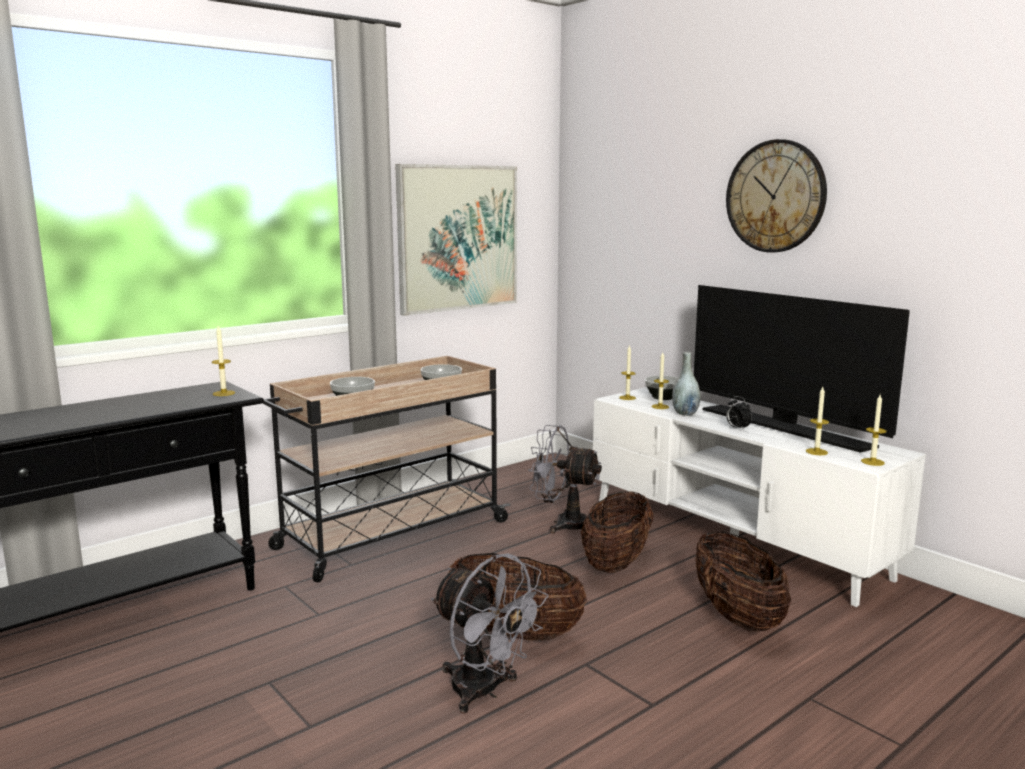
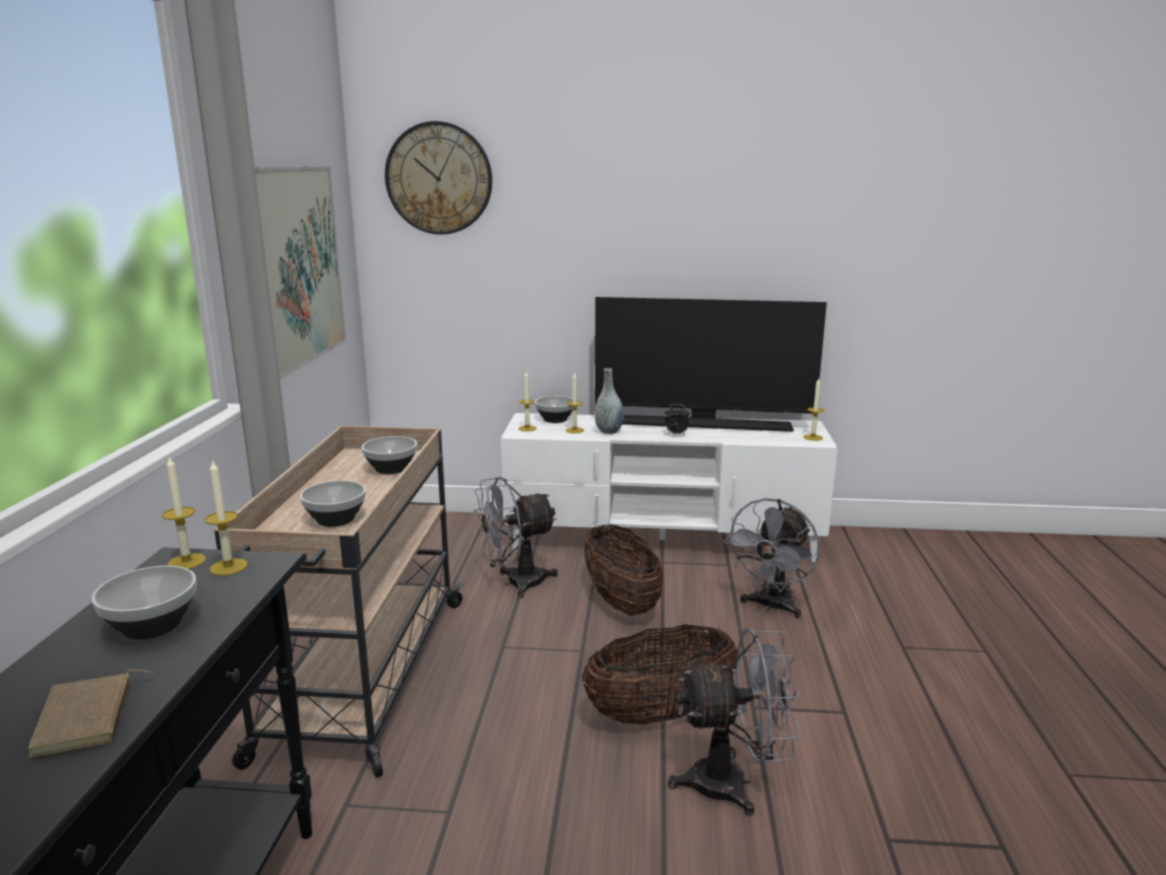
camera: 45 degrees left, 5 degrees up
basket [695,532,791,632] -> grey fan [724,498,820,618]
wall clock [726,139,827,253] -> wall clock moved to [385,121,492,235]
candle [806,387,829,455] -> candle moved to [162,457,206,569]
none -> brown book [29,669,153,758]
none -> bowl [92,566,196,640]

